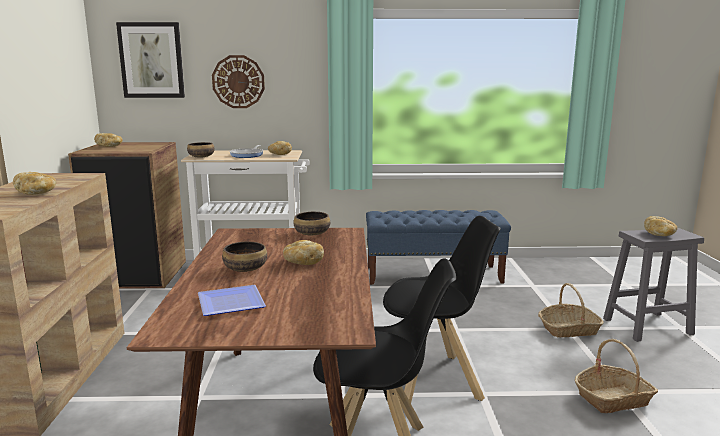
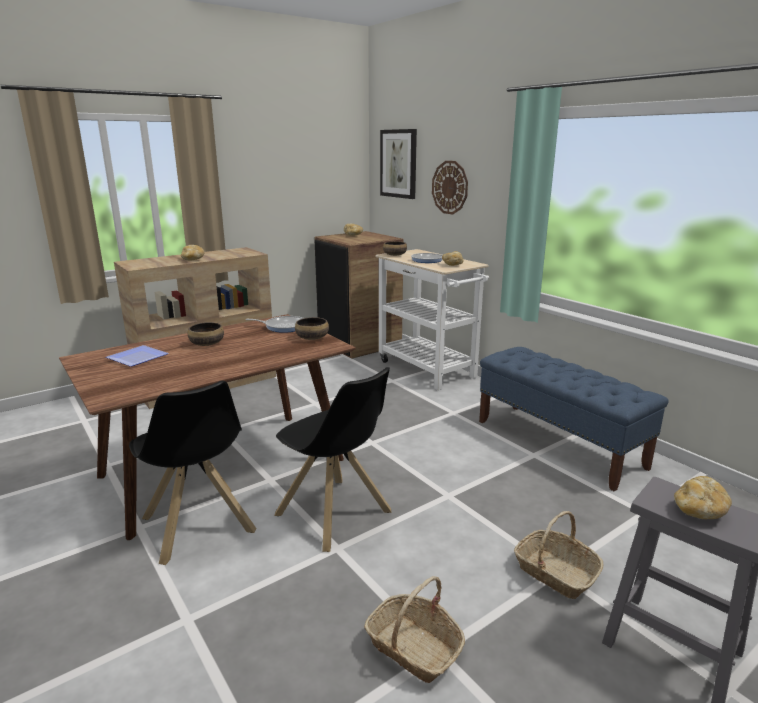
camera: 55 degrees right, 5 degrees up
bread [283,240,324,265] -> none
none -> frying pan [245,316,303,333]

